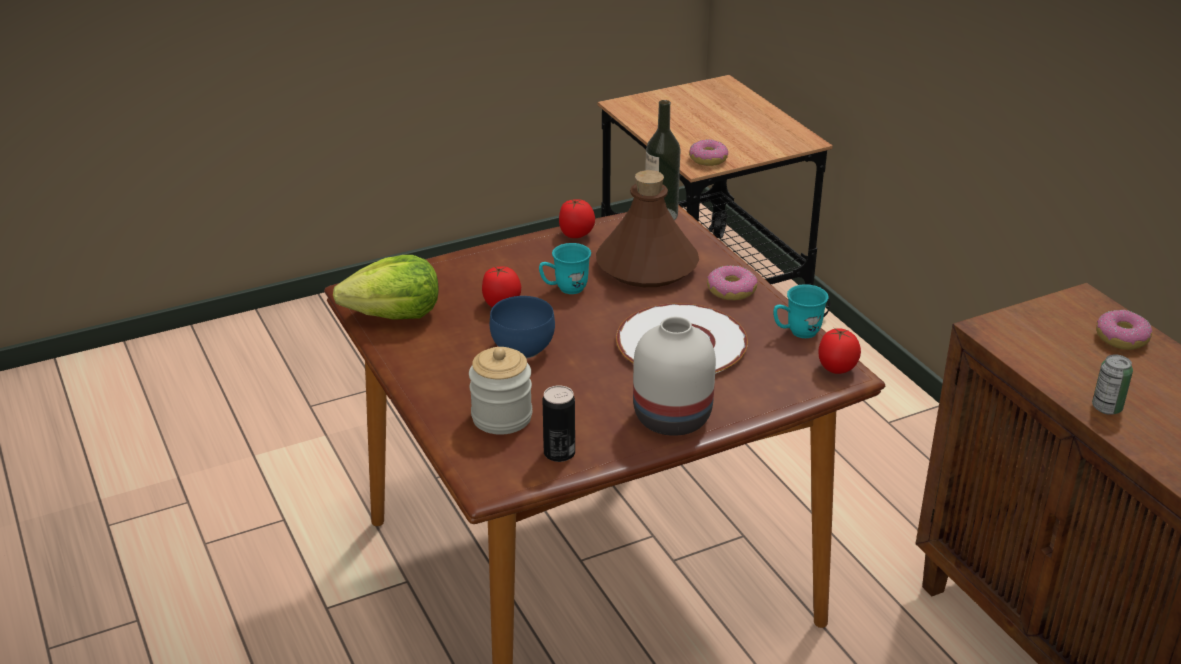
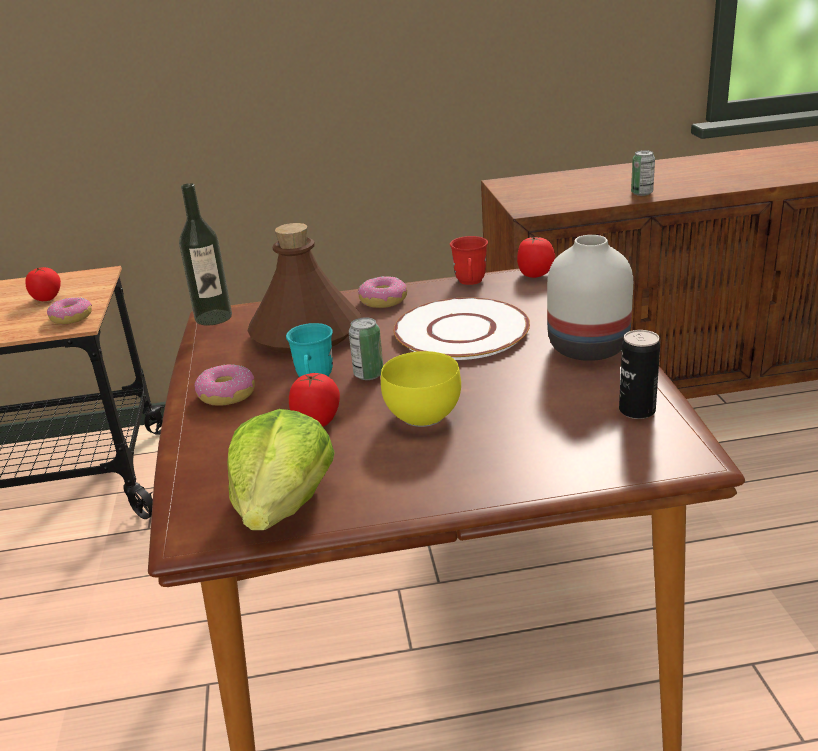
camera: 70 degrees left, 5 degrees down
jar [469,347,532,435] -> none
blue bowl [490,296,555,359] -> yellow bowl [381,351,461,427]
tomato [559,199,595,238] -> tomato moved to [25,267,61,301]
turquoise mug [773,284,828,338] -> red mug [450,236,488,285]
donut [1096,310,1152,350] -> donut moved to [194,364,255,406]
none -> can [349,317,383,380]

